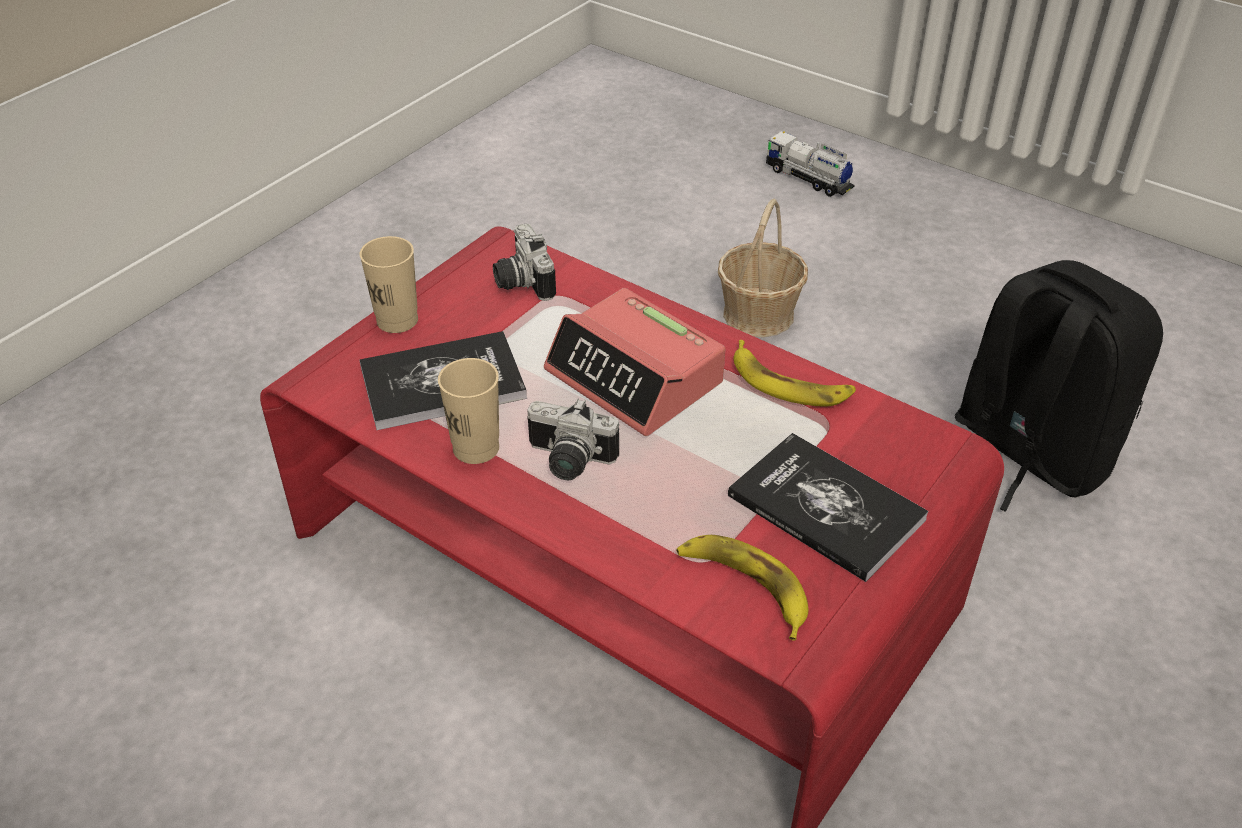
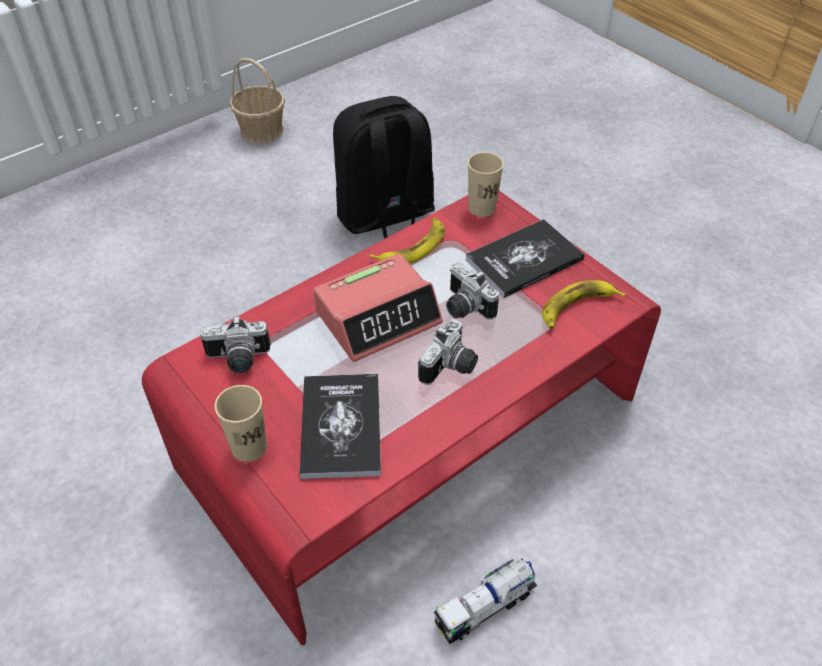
camera: 75 degrees left, 5 degrees up
beige cup [438,358,499,464] -> beige cup moved to [468,152,504,217]
basket [718,199,808,337] -> basket moved to [230,58,285,144]
toy truck [766,131,855,197] -> toy truck moved to [434,558,537,644]
none -> camera [446,262,499,320]

